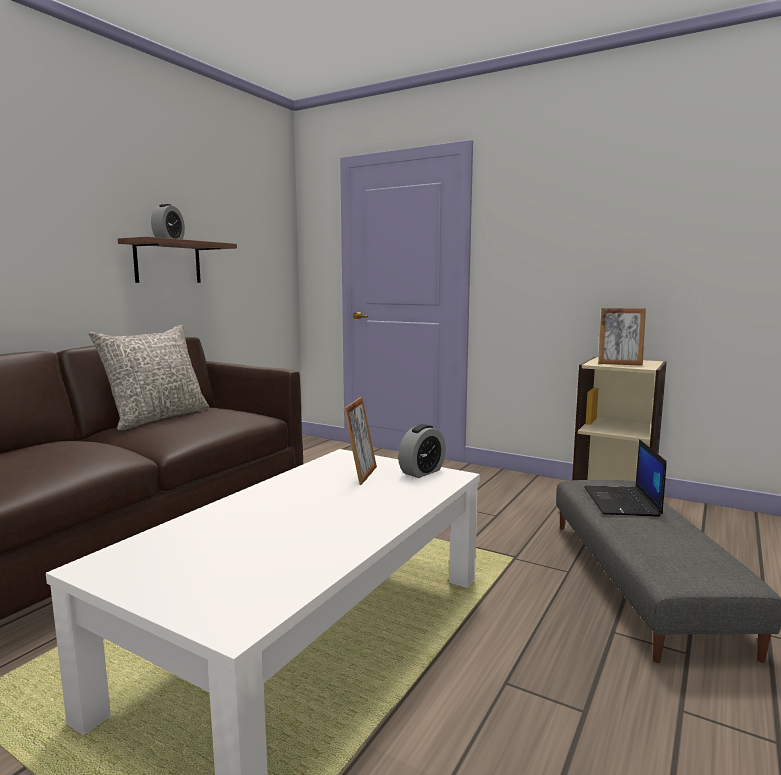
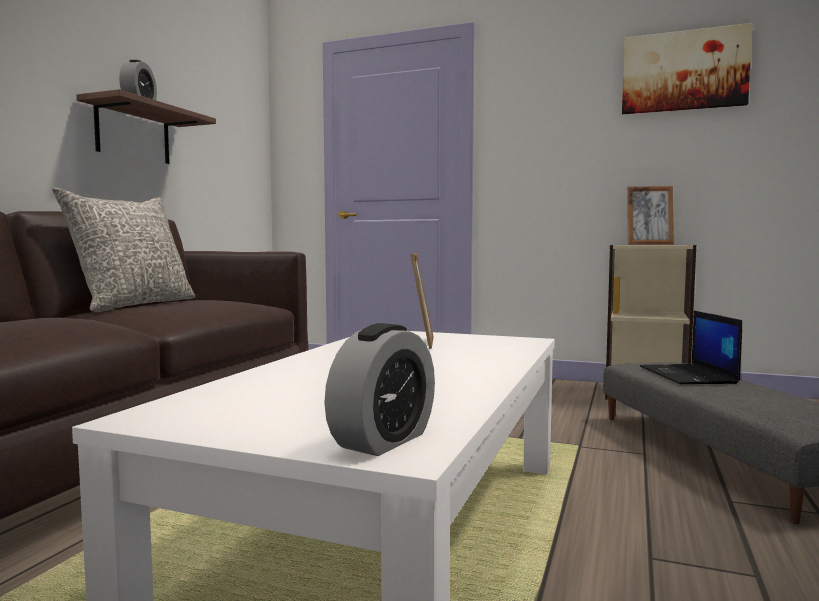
camera: 10 degrees left, 5 degrees down
alarm clock [398,424,446,478] -> alarm clock moved to [324,323,435,456]
none -> picture [622,23,752,114]

